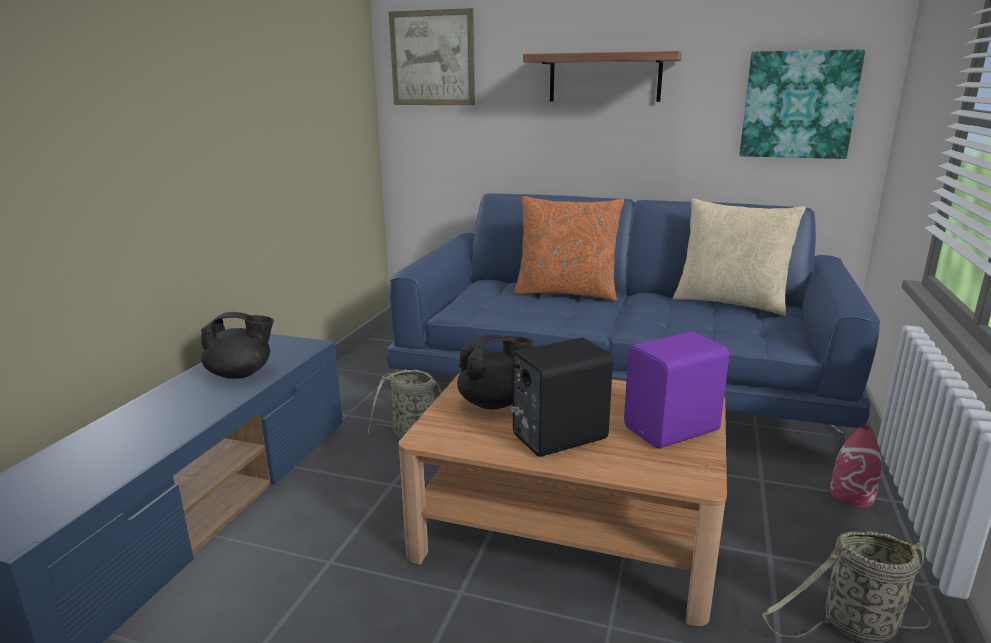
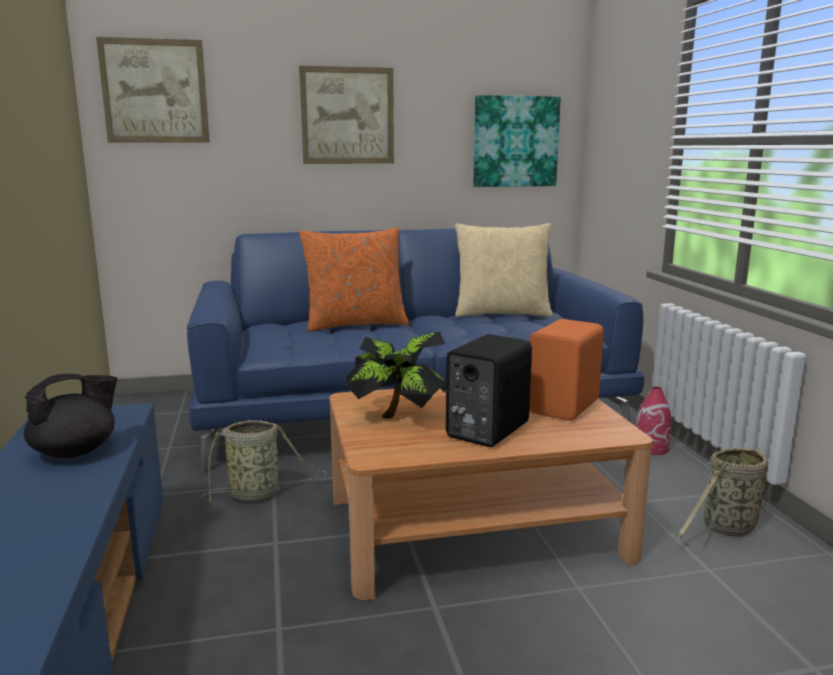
camera: 30 degrees left, 5 degrees down
black teapot [457,335,533,409] -> potted plant [346,331,446,419]
shelf [523,51,682,102] -> picture [299,66,394,164]
purple speaker [624,332,729,448] -> orange speaker [529,319,604,421]

